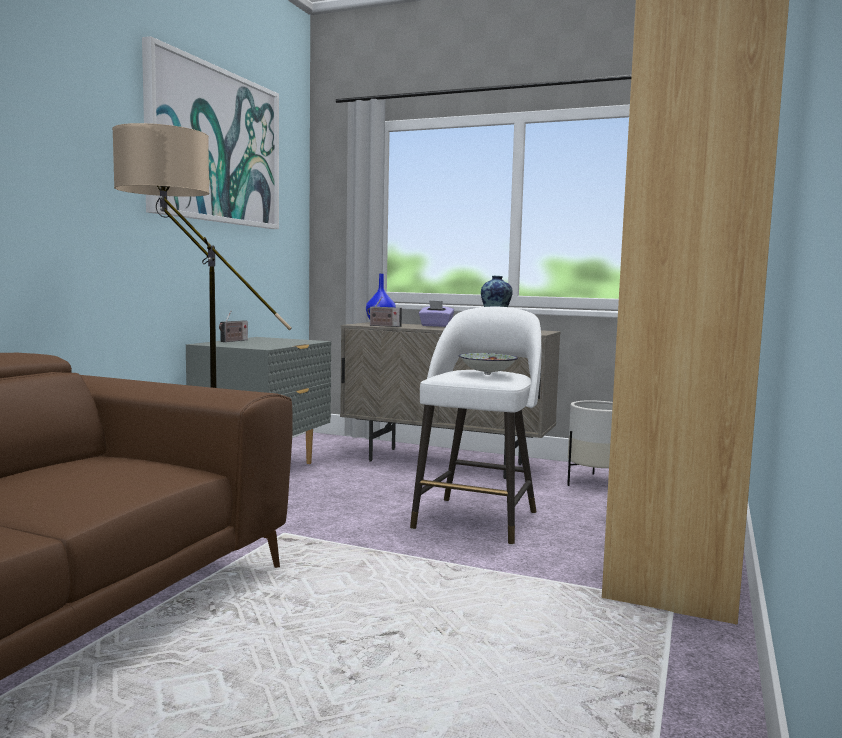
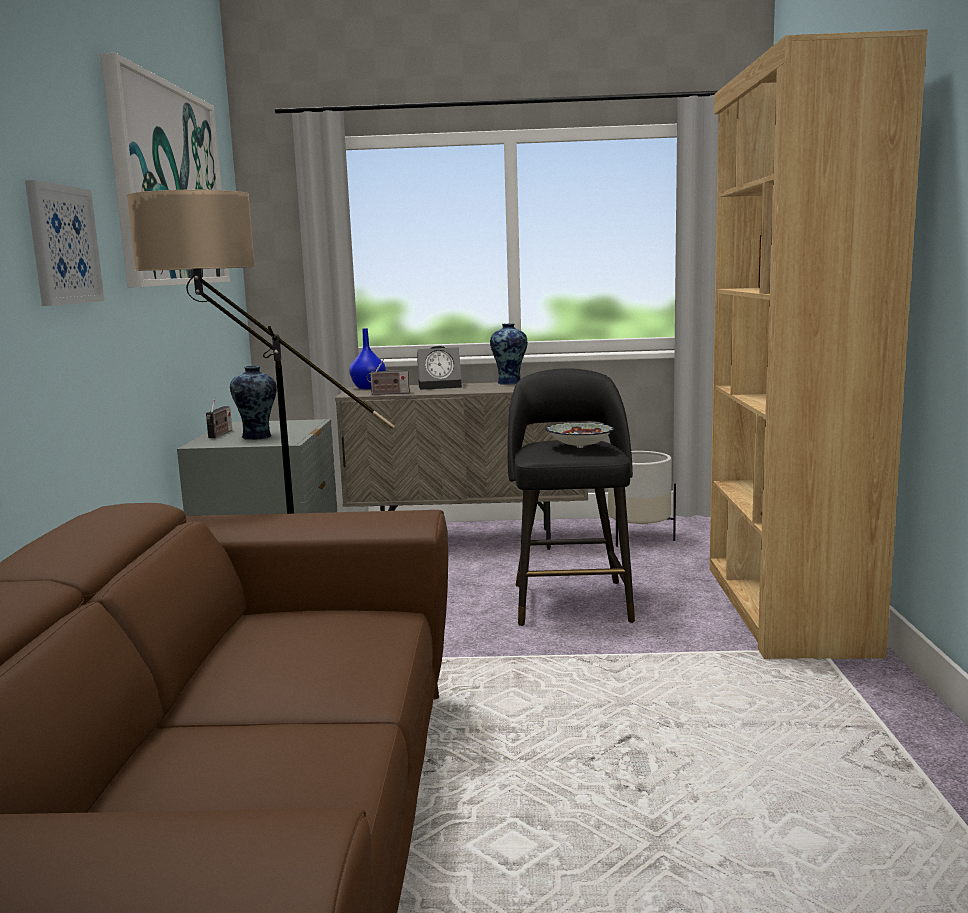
camera: 20 degrees left, 5 degrees up
white stool [410,307,541,545] -> black stool [508,368,635,626]
purple tissue box [419,300,454,327] -> alarm clock [417,346,462,390]
none -> picture [25,180,105,306]
none -> vase [230,366,277,440]

